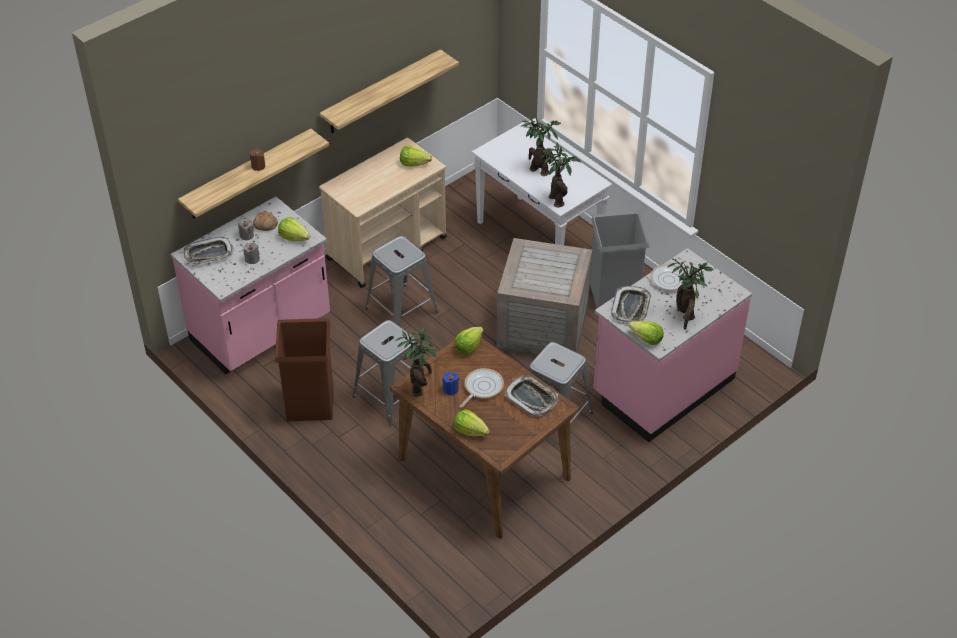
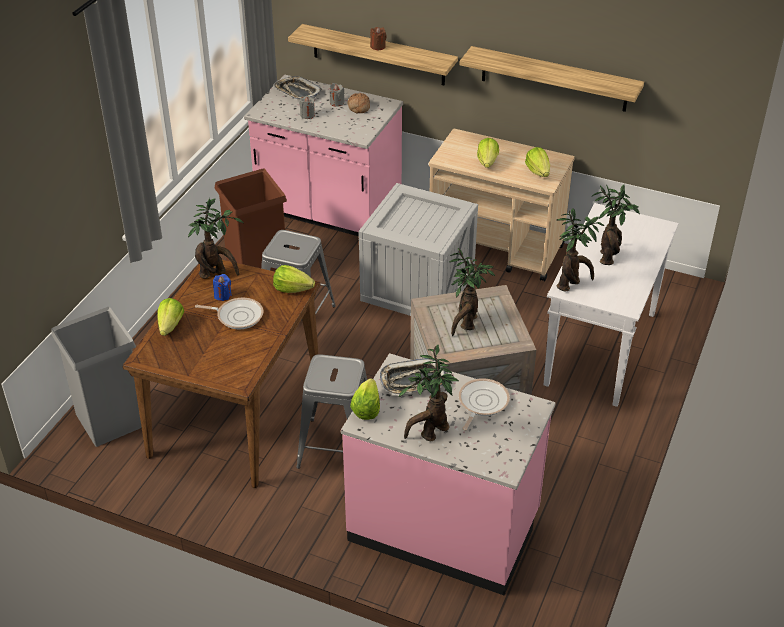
camera: 65 degrees right, 5 degrees down
lettuce [278,217,311,241] -> lettuce moved to [477,138,499,168]
grey stool [365,236,439,326] -> crate [359,183,478,316]
tray [505,376,558,417] -> none
grey trash can [590,211,649,308] -> grey trash can moved to [51,307,142,447]
none -> potted plant [449,248,495,336]

